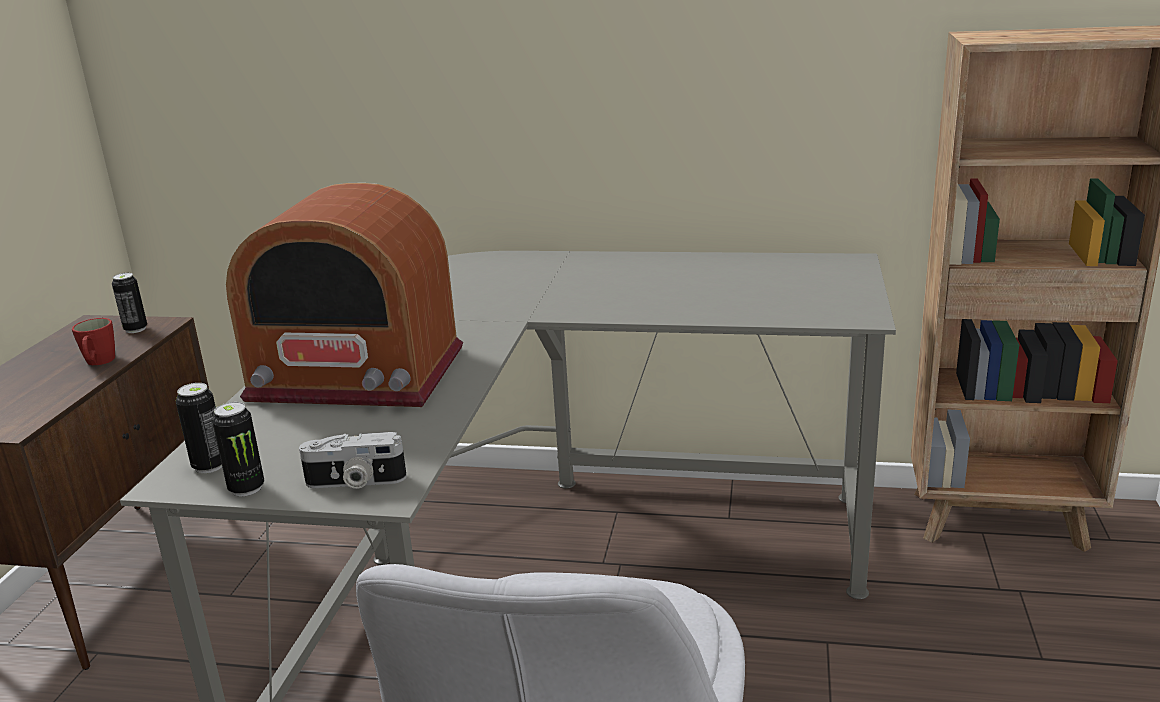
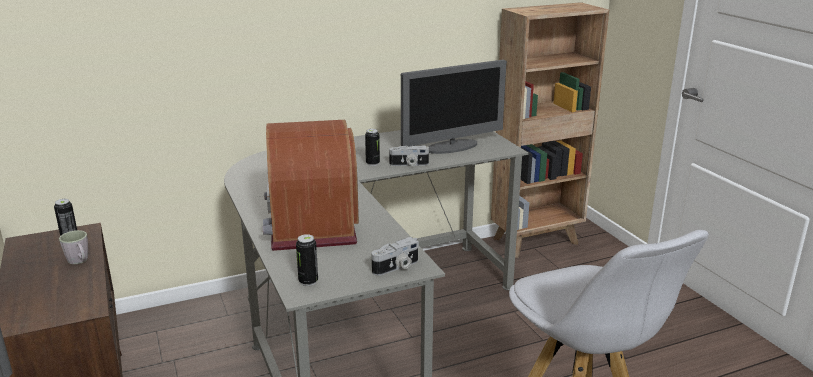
camera: 35 degrees left, 0 degrees up
red mug [72,318,115,365] -> grey mug [59,230,88,264]
can [212,402,264,497] -> can moved to [365,129,380,166]
radio [226,183,463,407] -> radio turned 105 degrees clockwise [263,120,359,251]
none -> camera [389,146,429,166]
none -> monitor [401,60,507,154]

